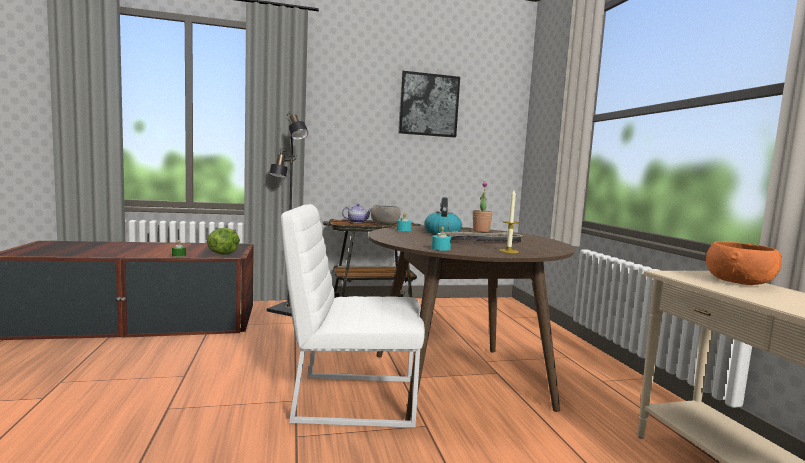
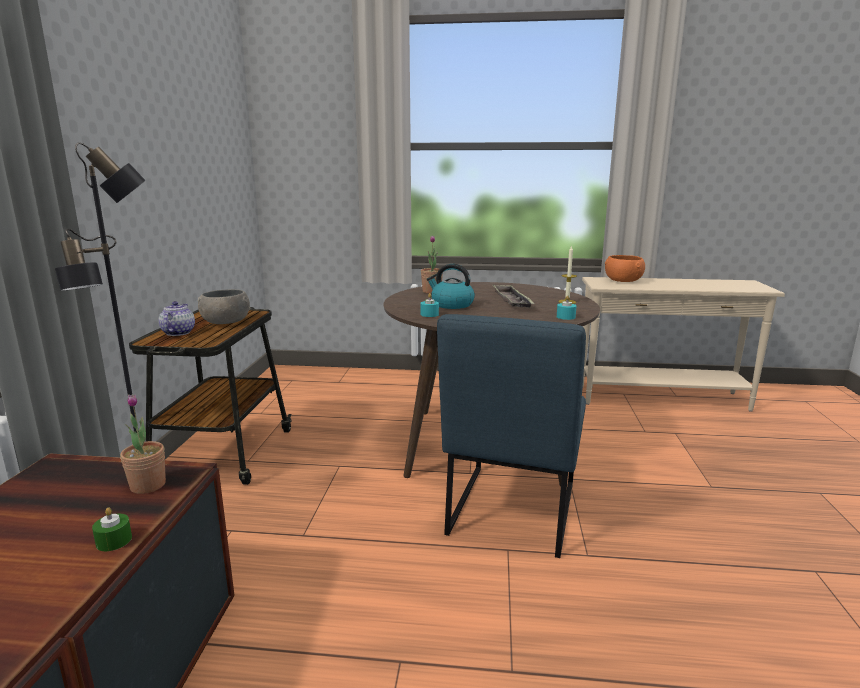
camera: 70 degrees left, 10 degrees up
lettuce [207,228,240,255] -> potted plant [120,394,166,494]
white chair [280,204,425,428] -> blue chair [437,314,586,558]
picture [398,71,460,138] -> none

